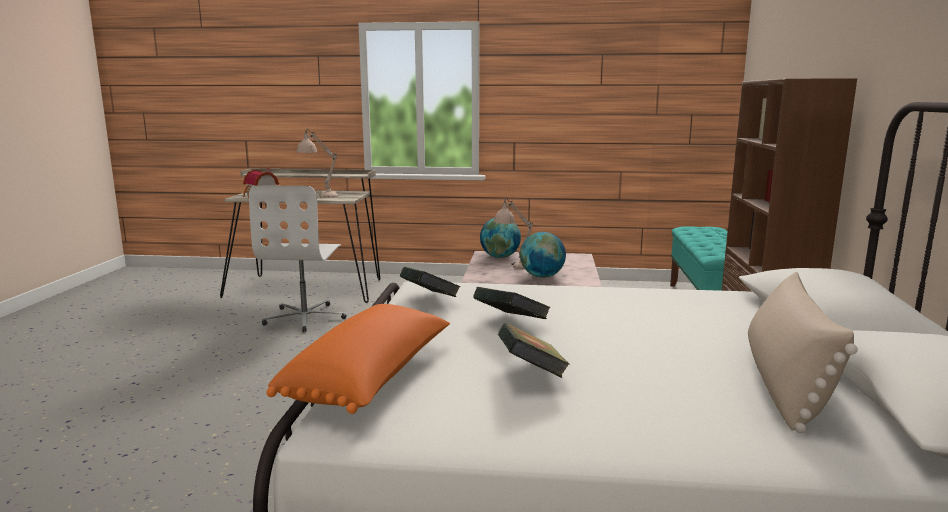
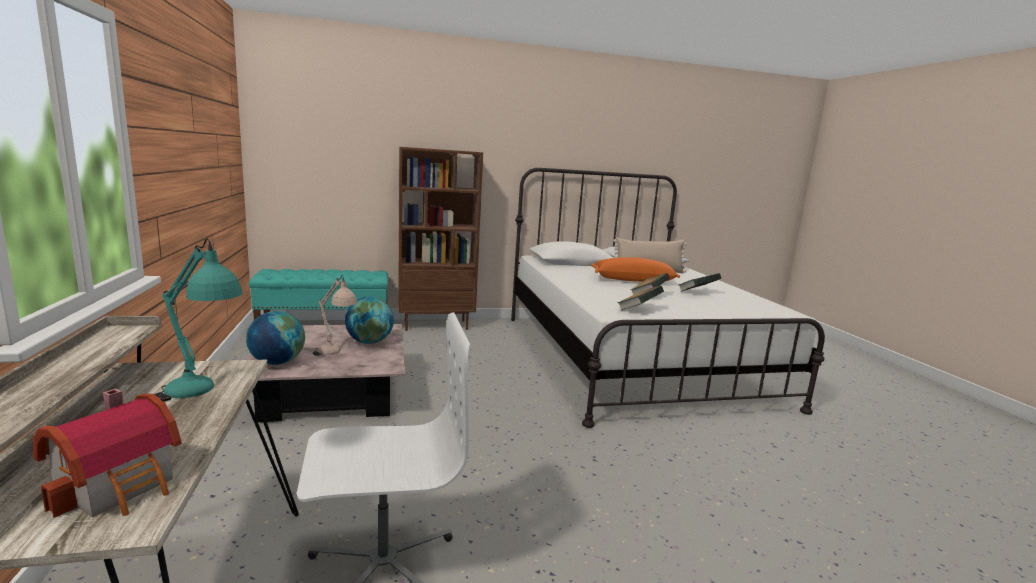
camera: 110 degrees left, 0 degrees up
orange pillow [266,304,450,414] -> orange pillow moved to [591,257,680,282]
beige table lamp [297,129,338,198] -> turquoise table lamp [155,239,243,402]

